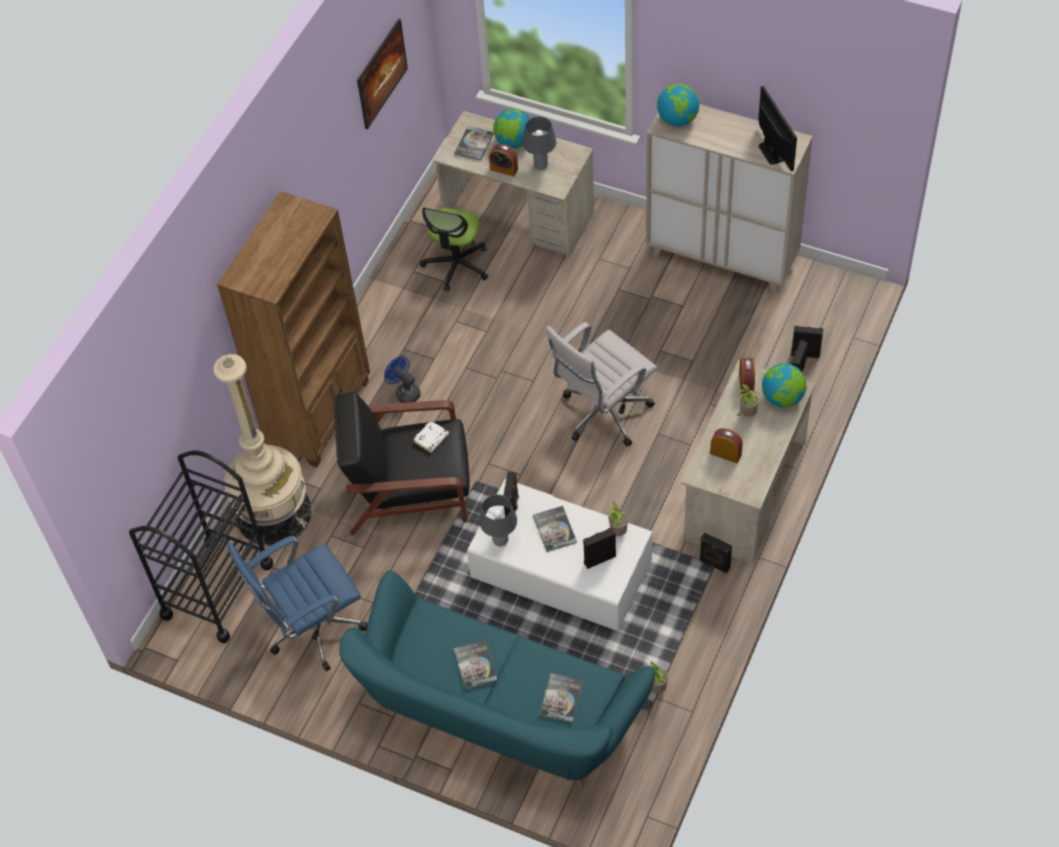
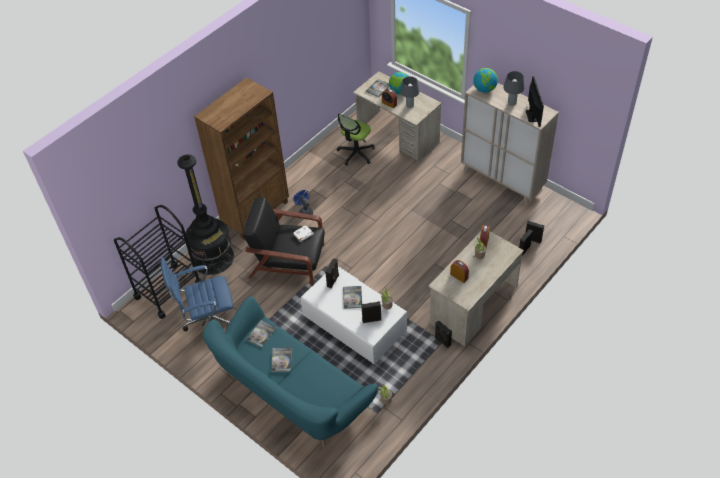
camera: 15 degrees right, 5 degrees down
beige floor lamp [213,354,312,546] -> black floor lamp [178,154,234,275]
picture [357,19,408,129] -> none
grey table lamp [479,494,517,547] -> grey table lamp moved to [503,71,524,106]
book [539,673,583,723] -> book moved to [246,320,276,348]
white office chair [546,322,657,447] -> none
globe [762,363,806,408] -> none

